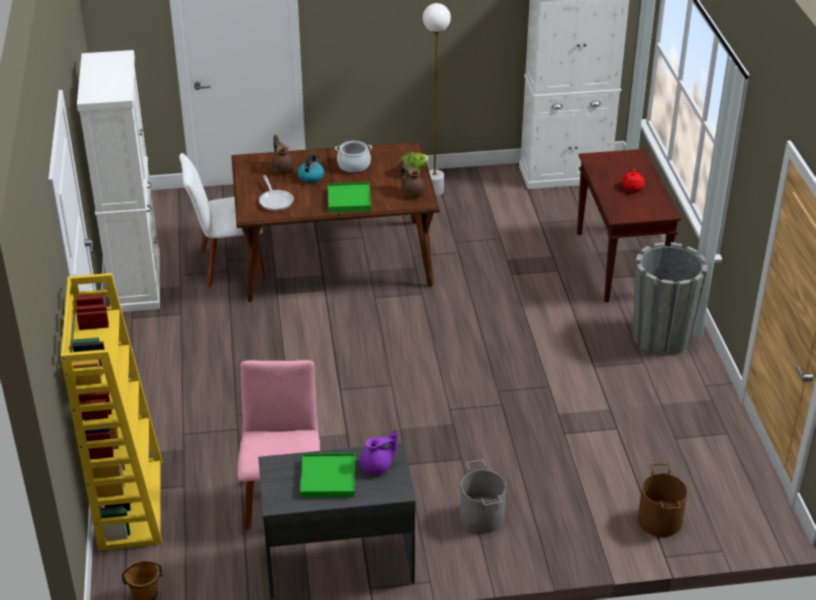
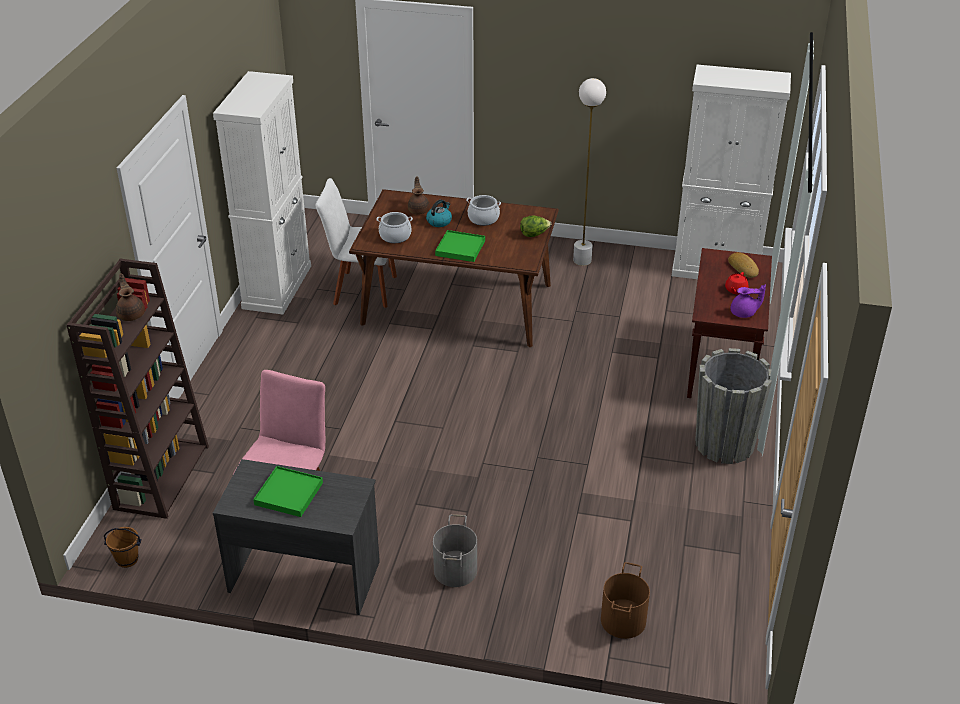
camera: 20 degrees right, 0 degrees up
yellow bookcase [61,273,163,550] -> brown bookcase [66,259,209,519]
frying pan [259,175,294,211] -> cooking pot [376,212,413,243]
purple teapot [360,430,398,475] -> purple teapot moved to [731,284,766,318]
brown teapot [400,159,426,198] -> brown teapot moved to [116,273,145,321]
none -> bread [728,252,759,278]

